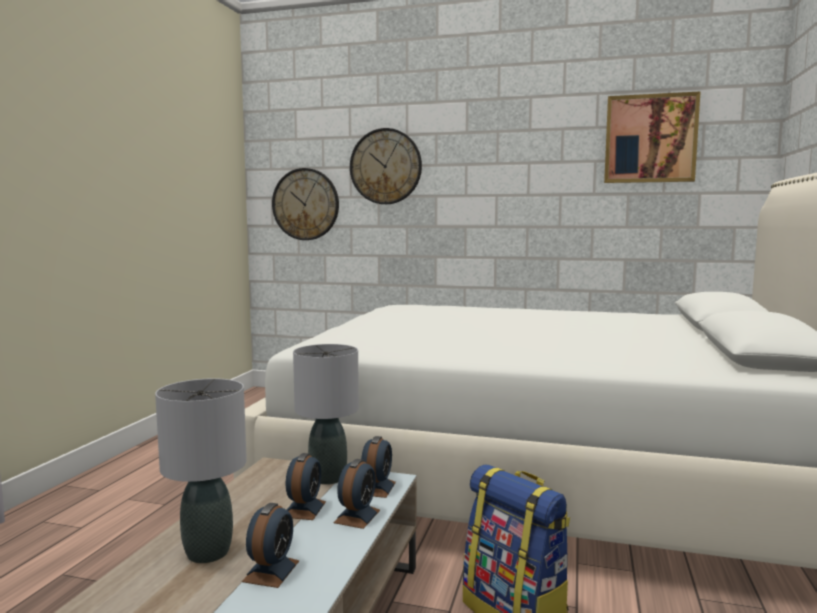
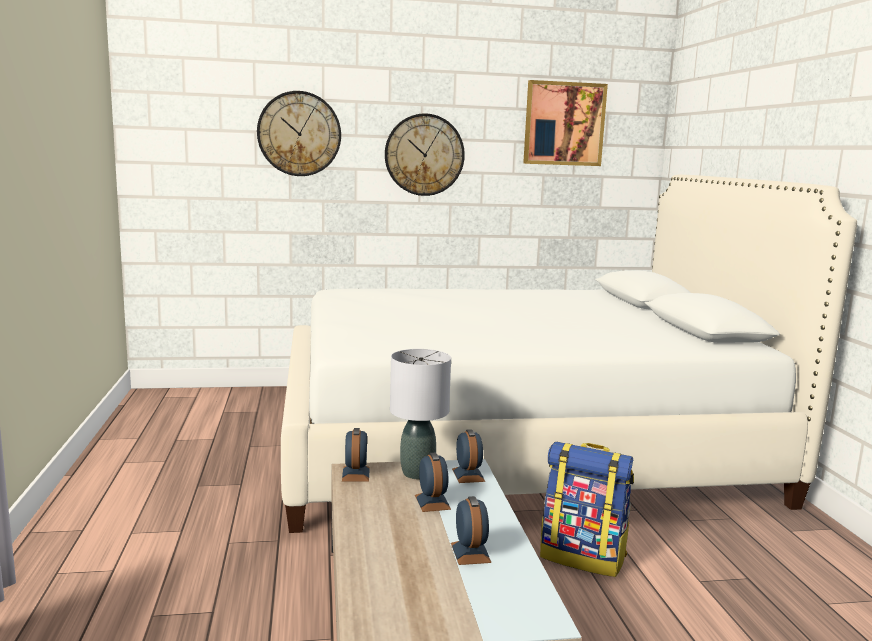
camera: 25 degrees left, 5 degrees up
grey table lamp [155,378,247,563] -> none
wall clock [272,168,339,240] -> wall clock moved to [385,113,465,196]
alarm clock [333,459,380,529] -> alarm clock moved to [342,428,370,482]

